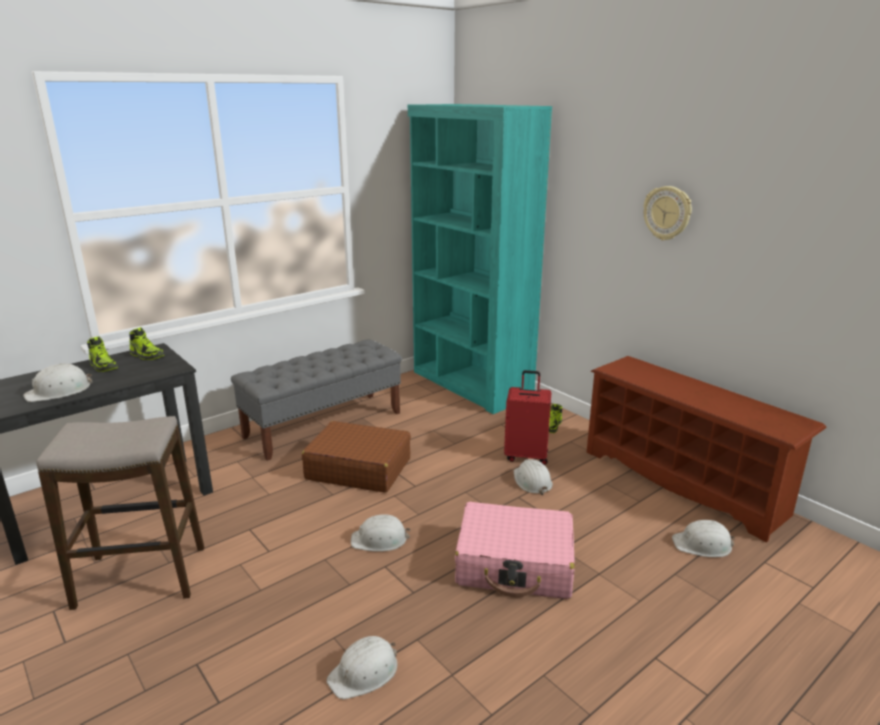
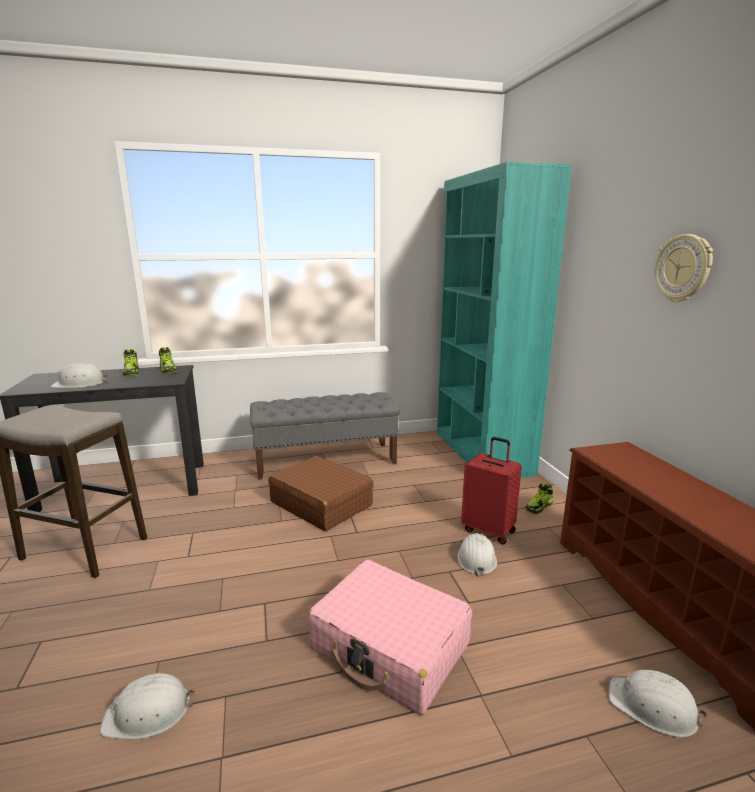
camera: 25 degrees right, 5 degrees down
white hard hat [351,514,410,552] -> none

